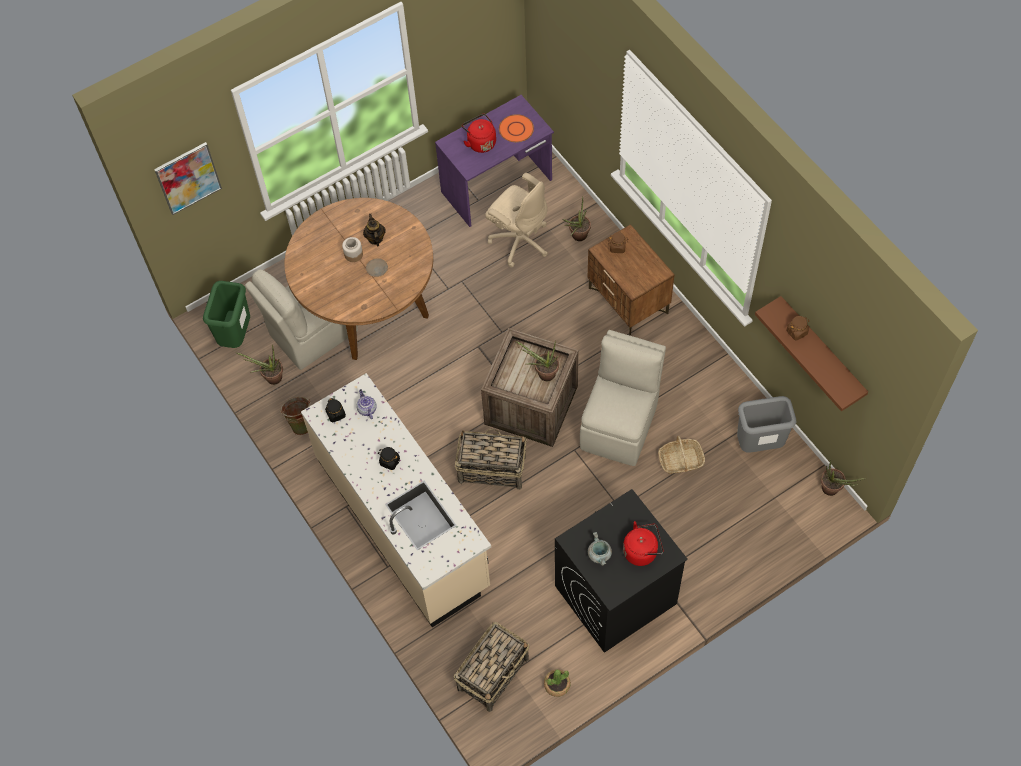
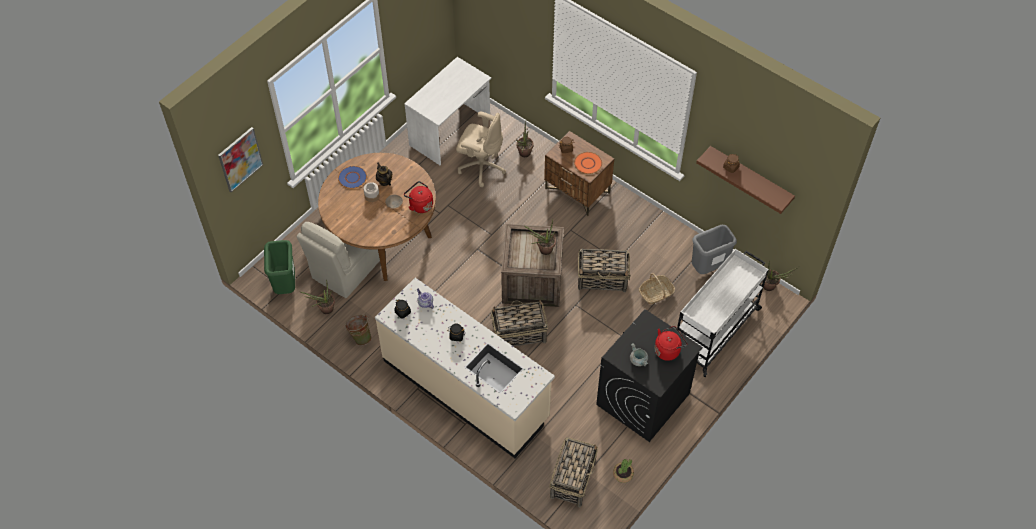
camera: 20 degrees left, 5 degrees down
purple desk [435,95,554,227] -> white desk [404,57,491,165]
red kettle [462,114,496,153] -> red kettle moved to [404,181,433,213]
orange plate [499,114,534,142] -> orange plate moved to [574,152,602,174]
beige chair [580,330,666,466] -> basket [578,249,630,292]
none -> blue plate [338,166,367,189]
none -> white cart [677,249,769,377]

